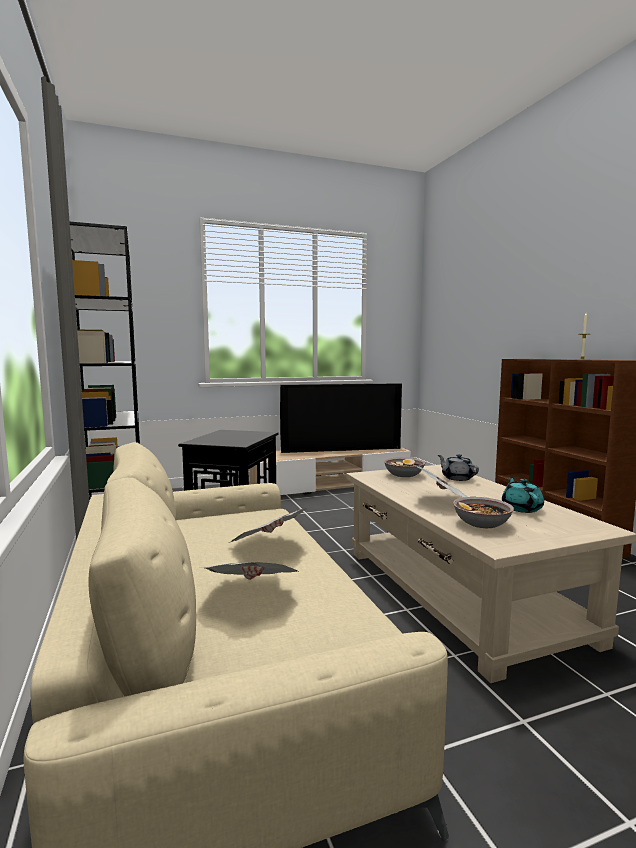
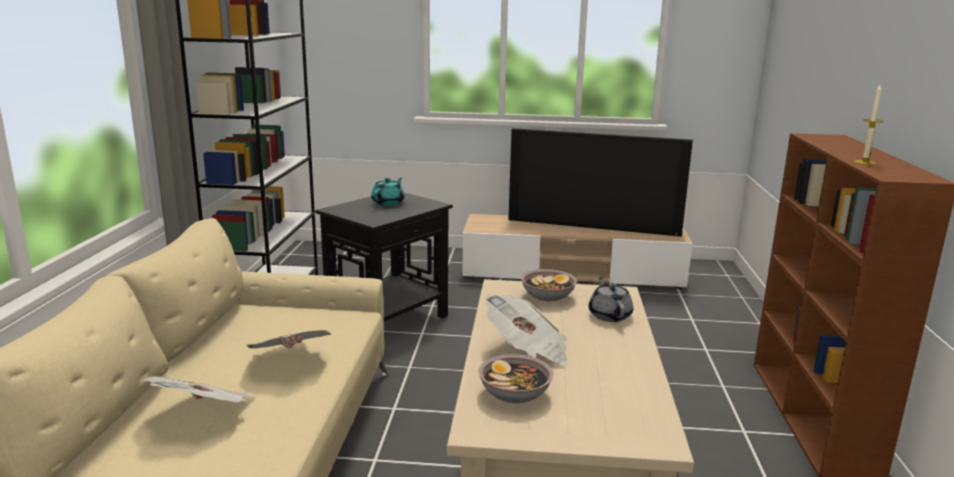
camera: 25 degrees right, 10 degrees up
turquoise teapot [502,477,544,513] -> turquoise teapot moved to [371,178,404,206]

